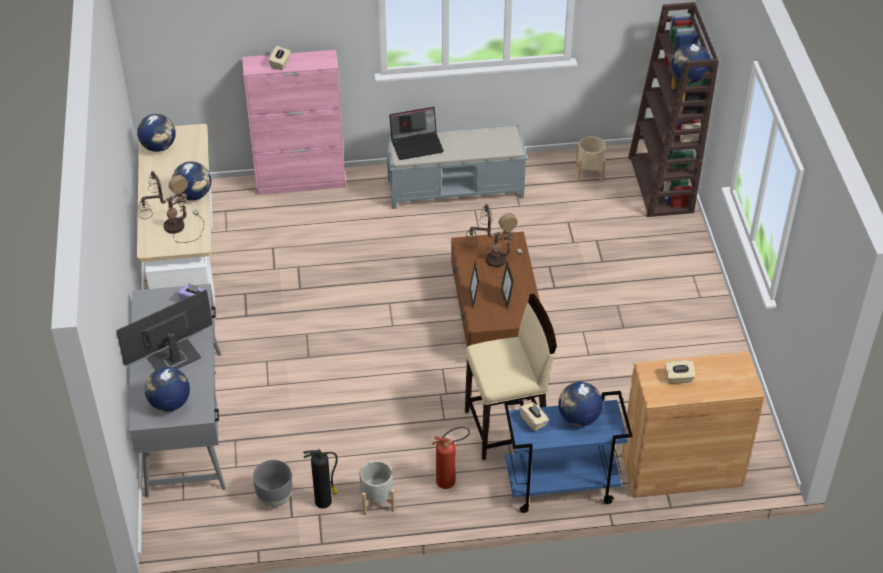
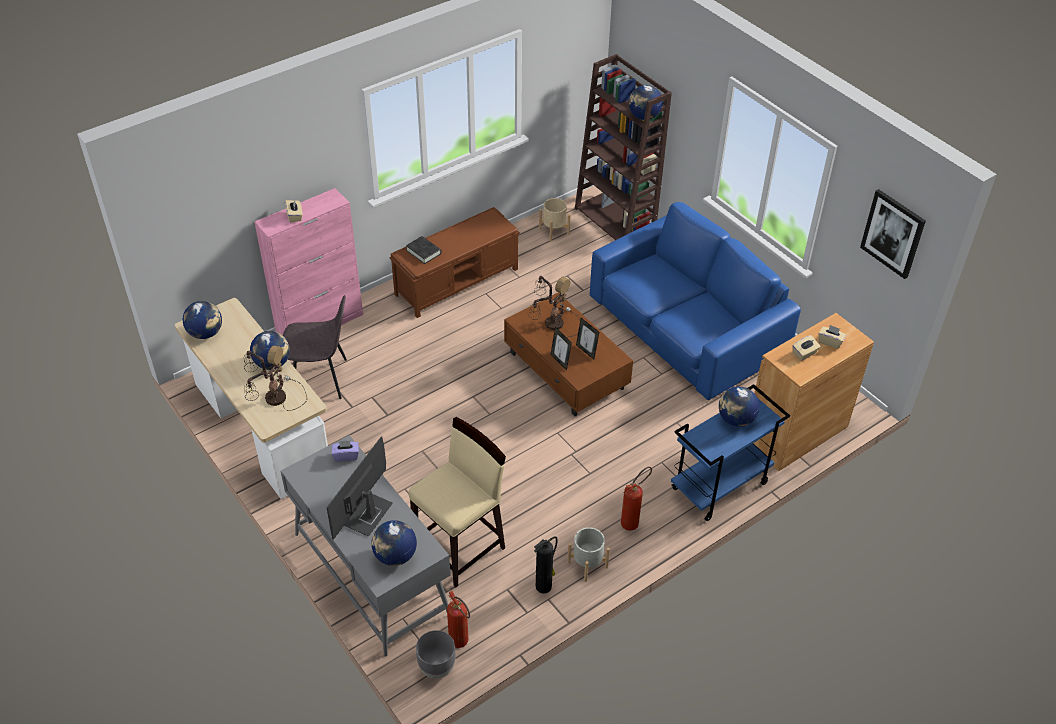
camera: 30 degrees left, 0 degrees up
grey planter [253,460,293,507] -> grey planter moved to [416,630,455,679]
grey bench [385,124,527,209] -> brown bench [390,207,520,318]
laptop [389,107,444,160] -> black book [406,236,441,264]
beige stool [465,294,557,460] -> beige stool moved to [408,417,506,587]
beige tissue box [519,402,549,431] -> beige tissue box moved to [818,325,846,349]
none -> grey chair [283,295,347,399]
none -> fire extinguisher [447,591,470,648]
none -> blue sofa [590,202,801,400]
none -> picture [860,189,926,279]

